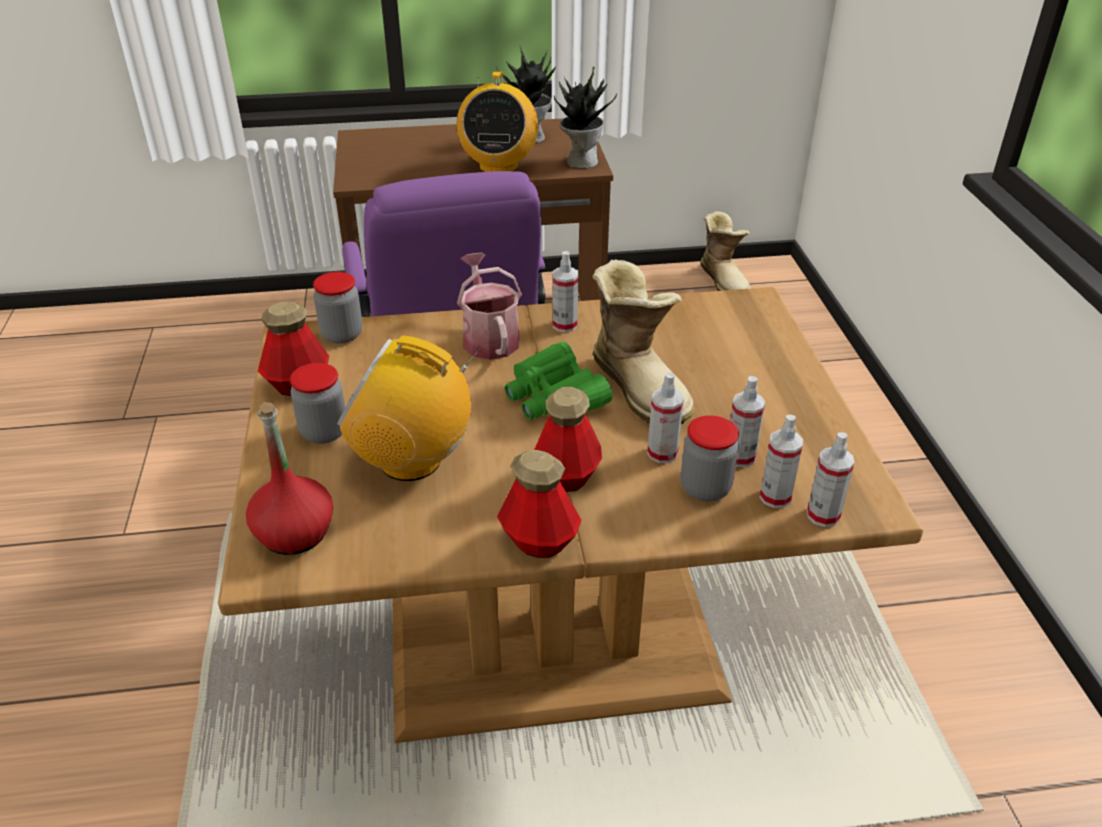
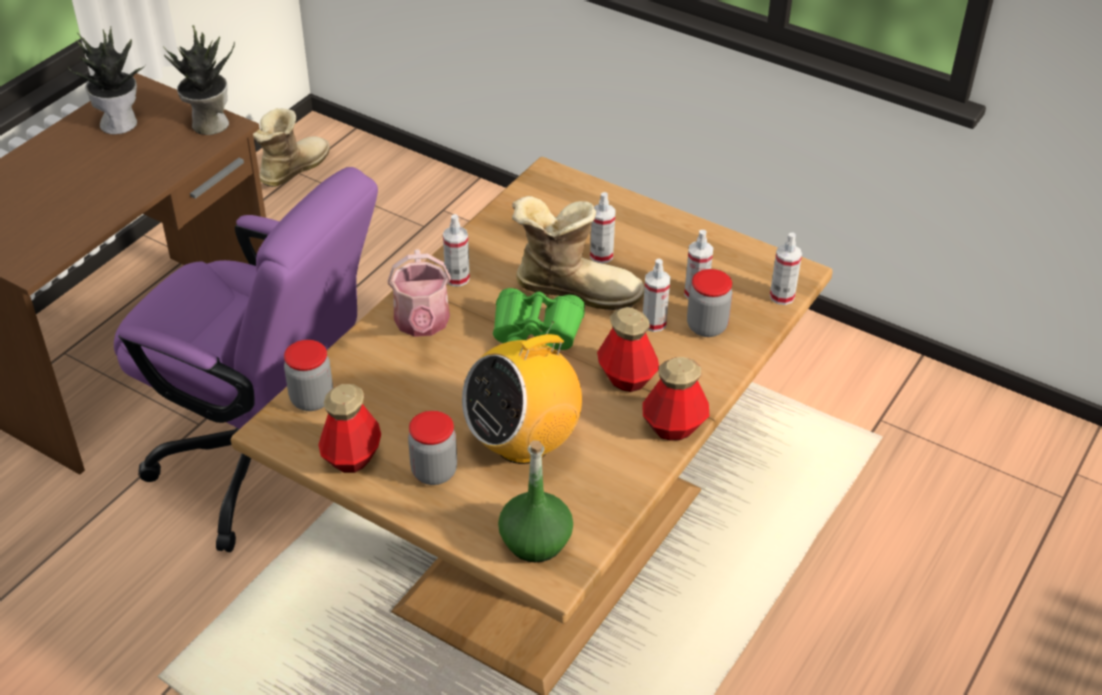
camera: 50 degrees left, 5 degrees up
red bottle [246,402,333,555] -> green bottle [498,440,573,562]
radio [456,71,538,172] -> none
watering can [457,253,522,360] -> watering can turned 120 degrees counterclockwise [388,249,451,337]
boot [701,211,751,291] -> boot turned 75 degrees counterclockwise [253,108,330,187]
spray bottle [759,415,803,508] -> spray bottle moved to [590,192,615,264]

